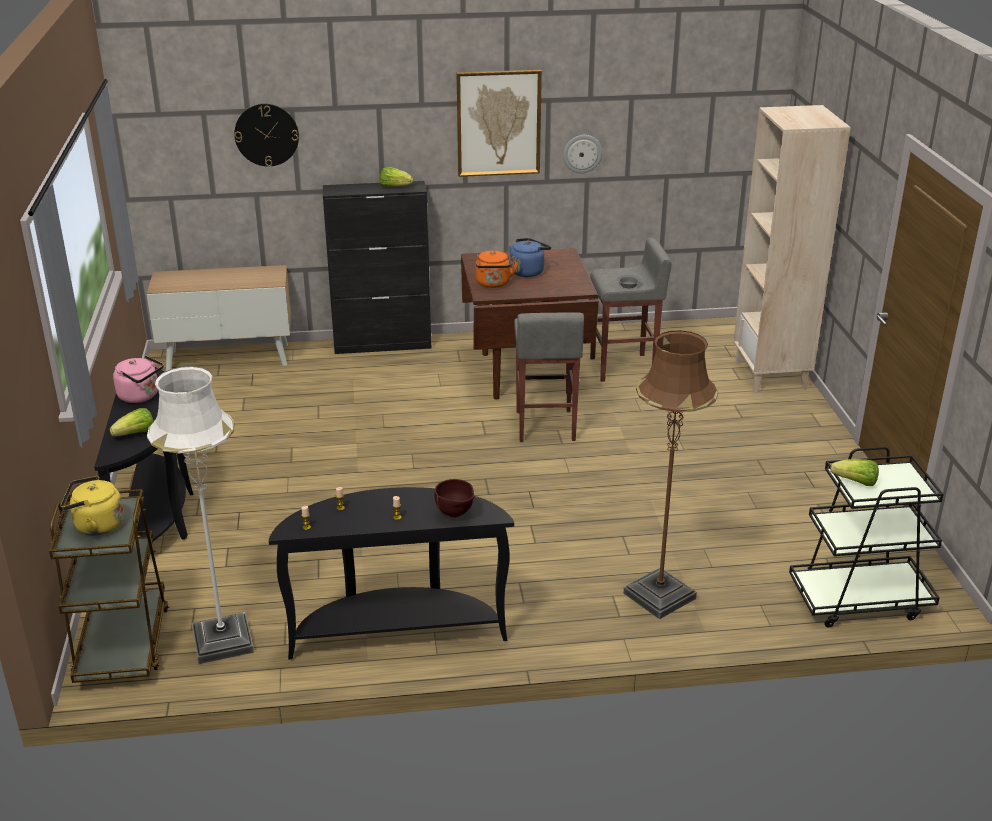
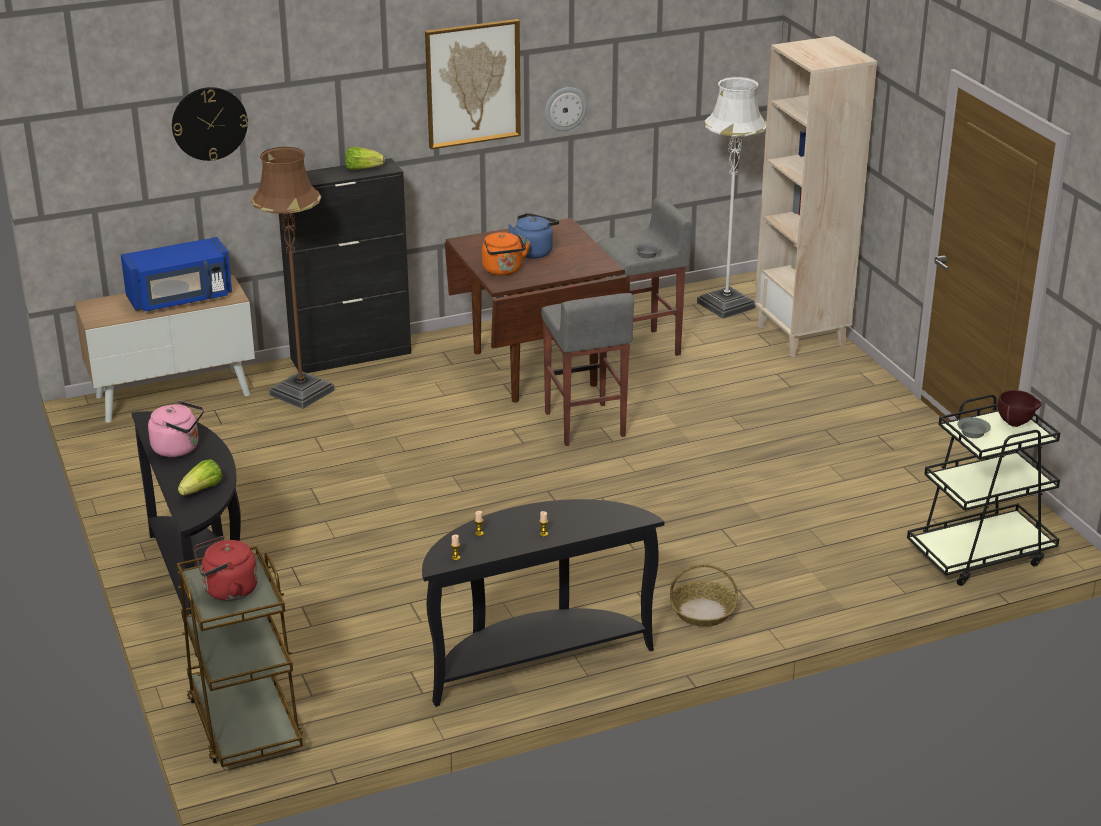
camera: 15 degrees left, 0 degrees up
yellow kettle [61,476,124,536] -> red kettle [194,536,258,601]
white floor lamp [147,366,254,664] -> white floor lamp moved to [697,77,766,319]
brown bowl [434,479,474,518] -> brown bowl moved to [998,390,1042,427]
brown floor lamp [623,330,718,619] -> brown floor lamp moved to [251,147,334,409]
lettuce [830,459,879,486] -> grey bowl [957,417,991,438]
none -> blue microwave [121,237,232,311]
none -> basket [670,564,738,627]

